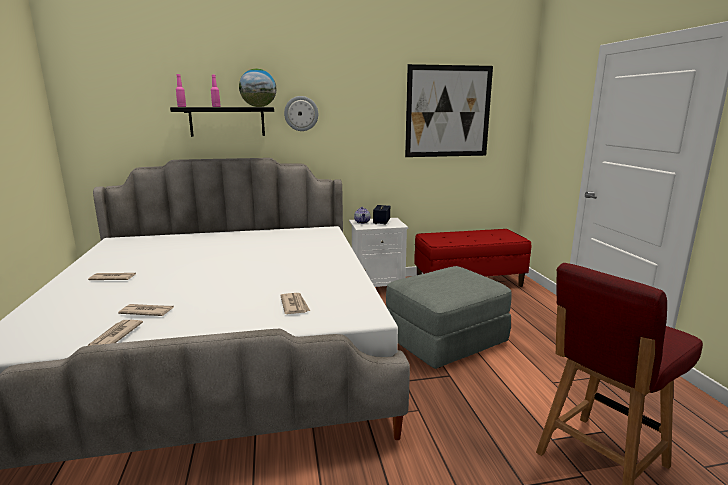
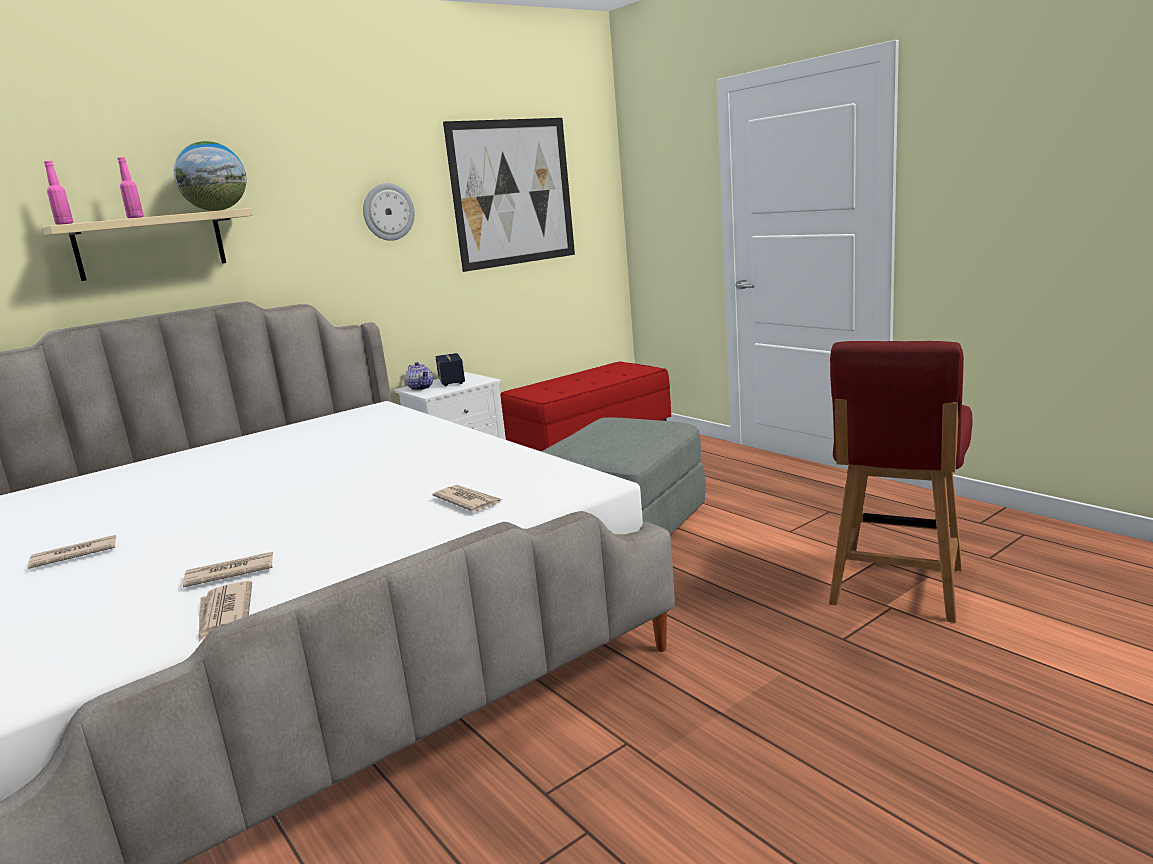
camera: 25 degrees left, 0 degrees up
black shelf [170,107,274,137] -> beige shelf [43,208,253,281]
wall clock [284,96,318,131] -> wall clock moved to [363,183,415,241]

